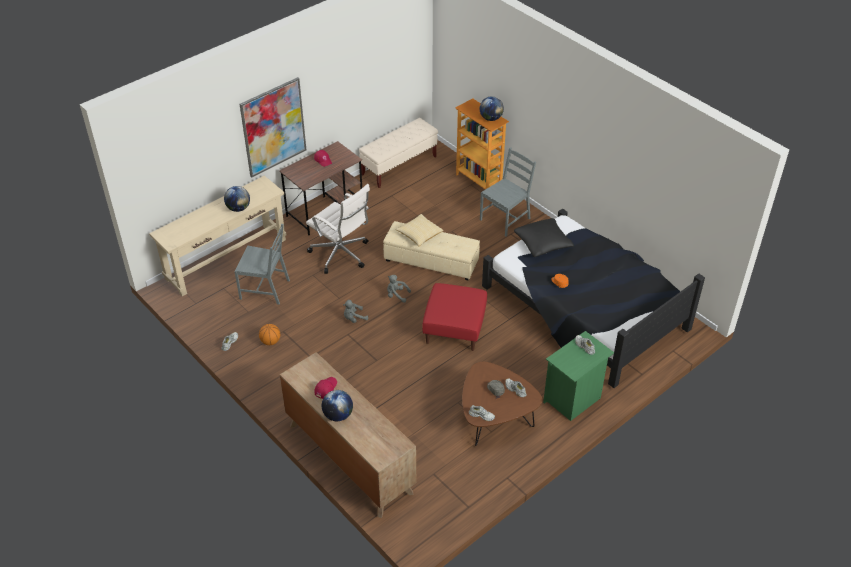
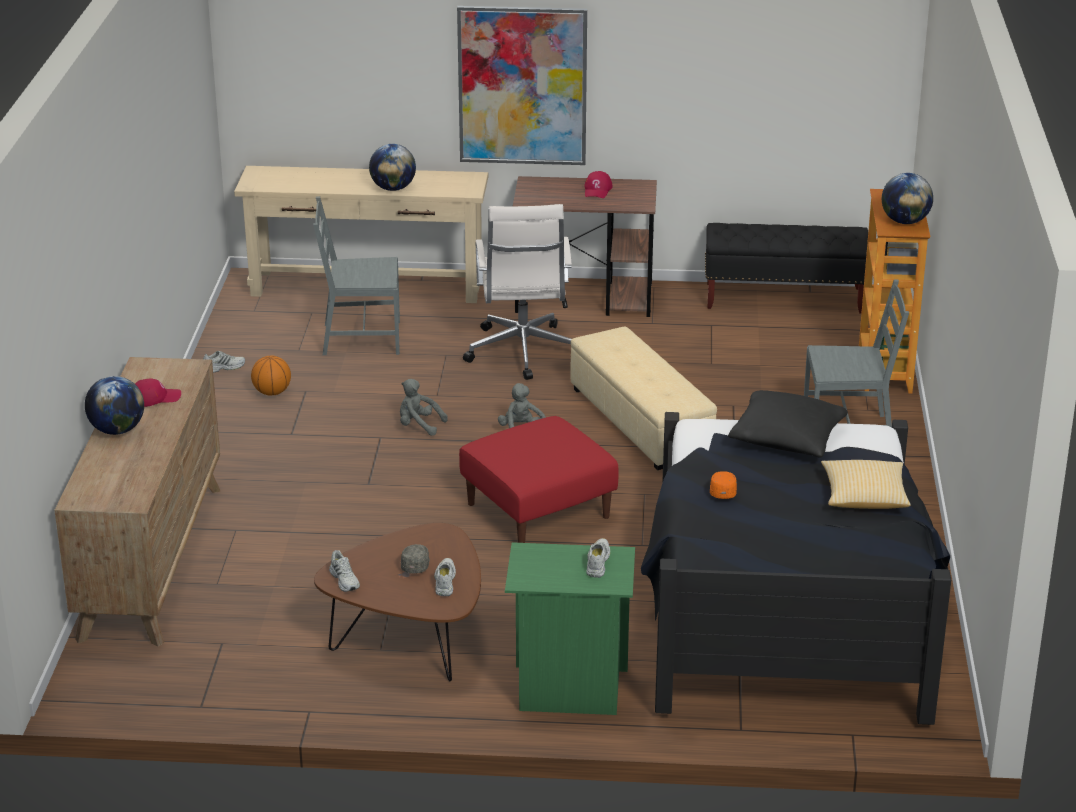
camera: 45 degrees right, 15 degrees down
grey chair [235,224,290,305] -> grey chair turned 120 degrees clockwise [313,196,400,355]
beige bench [359,118,438,188] -> black bench [705,223,868,313]
pillow [395,214,444,247] -> pillow moved to [821,460,911,509]

